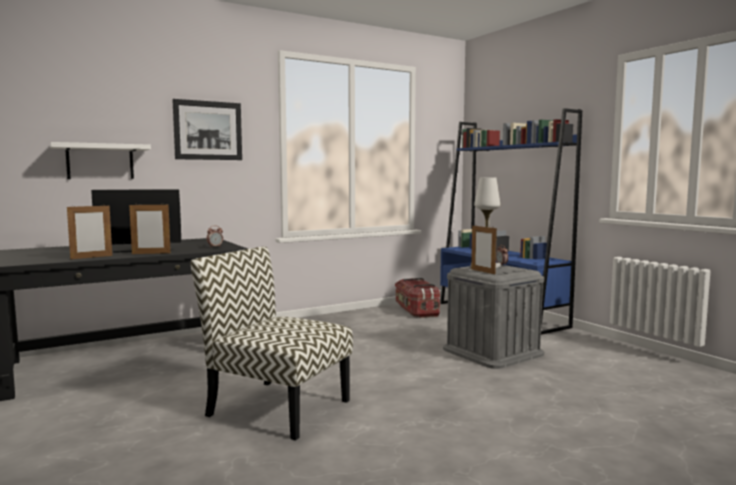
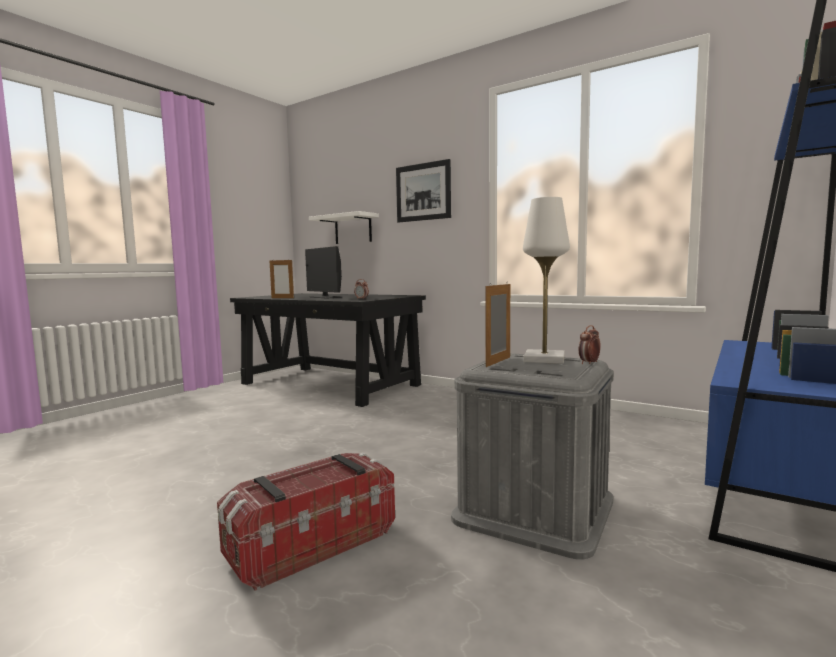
camera: 65 degrees right, 0 degrees up
picture frame [129,203,171,254] -> none
chair [190,246,353,440] -> none
storage box [395,278,440,318] -> storage box moved to [217,453,395,591]

